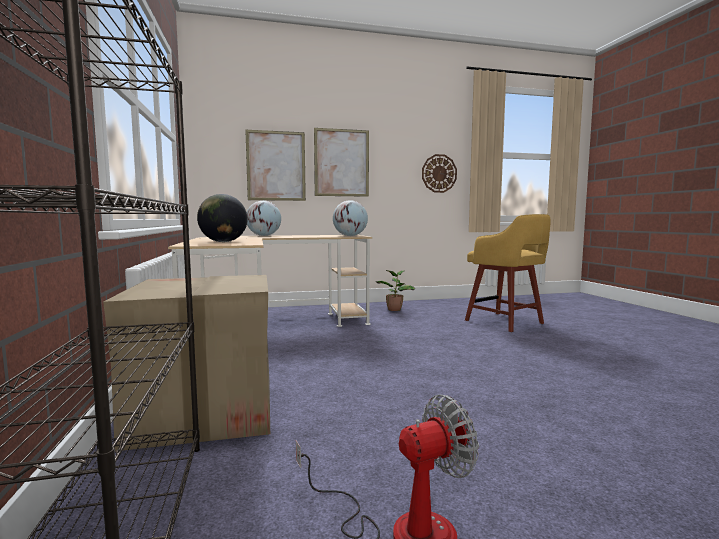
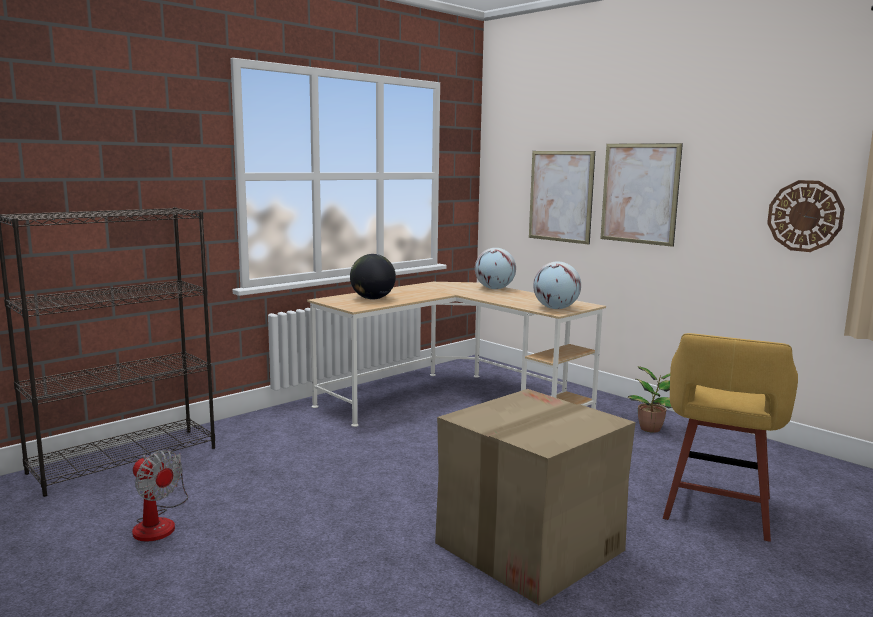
camera: 60 degrees right, 5 degrees up
cardboard box [103,275,270,451] -> cardboard box moved to [435,389,635,605]

